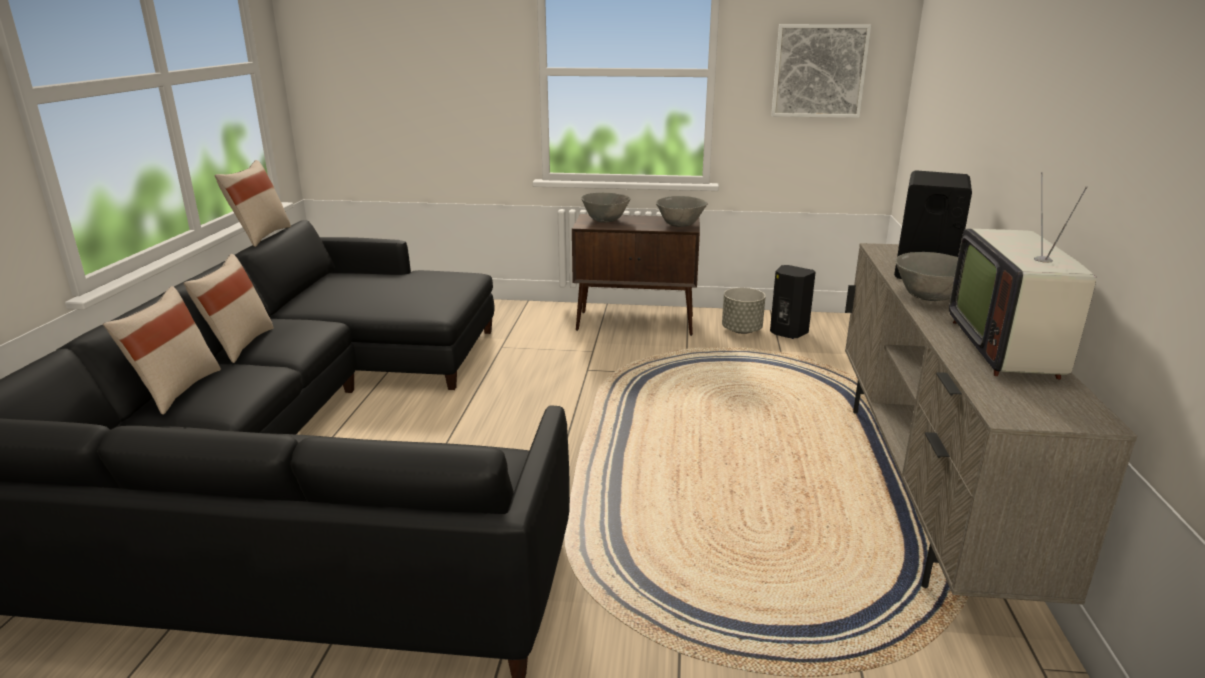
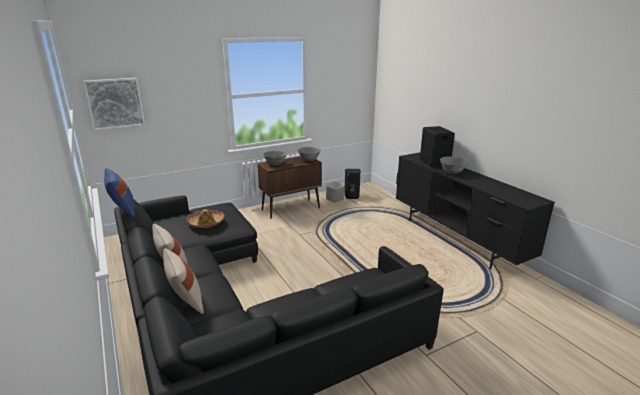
camera: 35 degrees left, 0 degrees up
beige pillow [215,160,291,247] -> blue pillow [104,168,135,218]
picture [771,24,871,118] -> picture moved to [83,78,145,131]
beige tv stand [845,243,1137,605] -> black tv stand [396,152,555,269]
television [949,172,1096,380] -> none
none -> hat [186,209,225,228]

